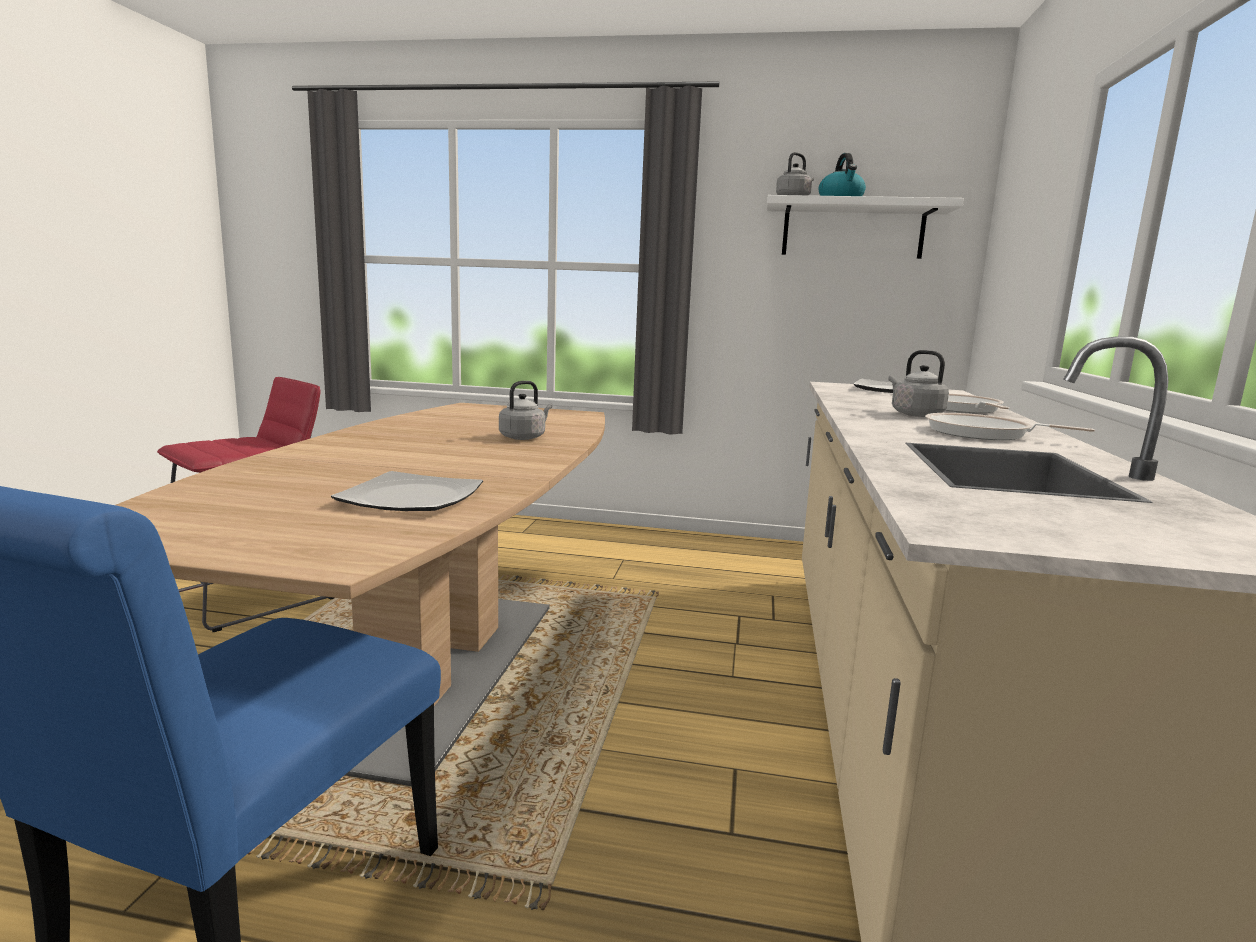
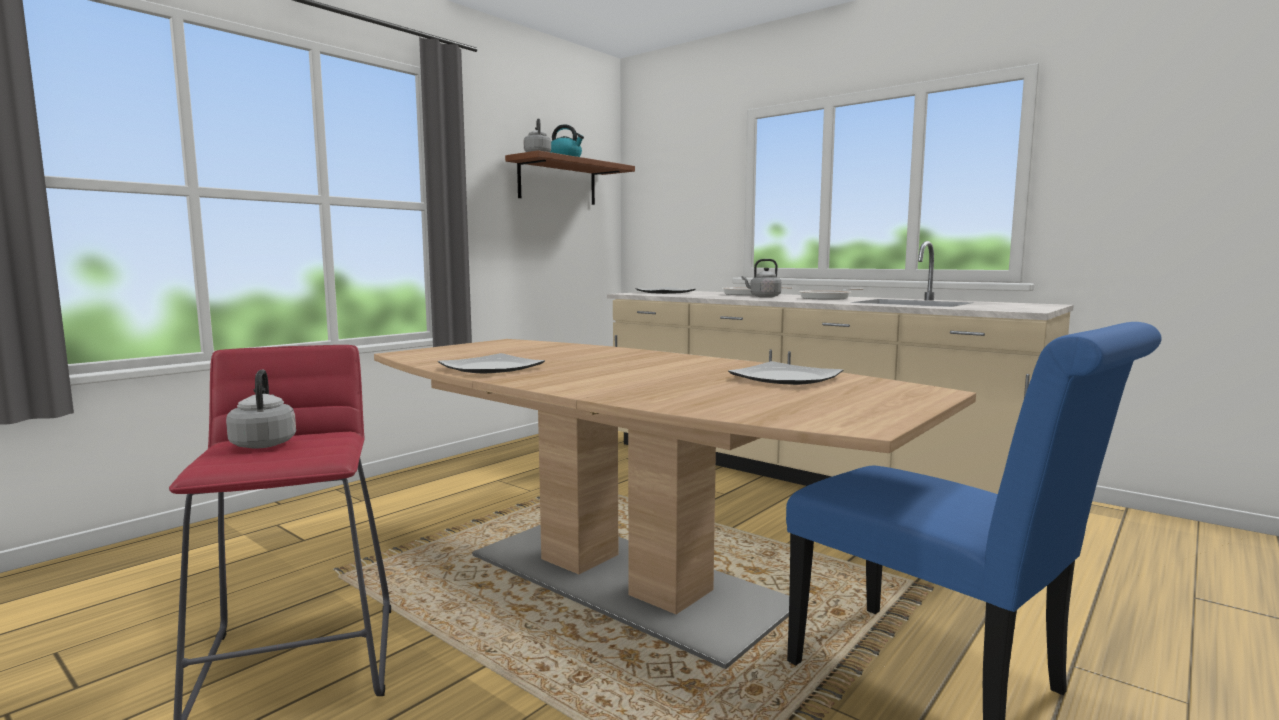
camera: 60 degrees left, 5 degrees down
grey kettle [499,381,552,440] -> grey kettle moved to [226,370,296,449]
white shelf [767,195,964,259] -> brown shelf [505,150,635,205]
none -> plate [438,353,545,374]

